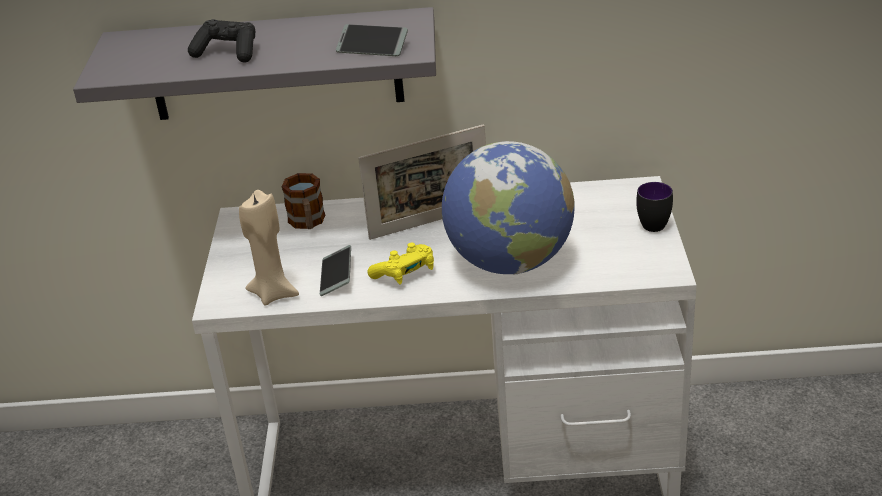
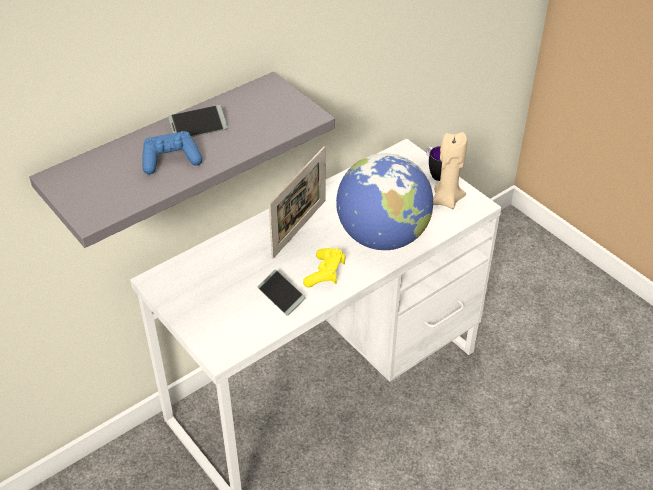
camera: 40 degrees left, 10 degrees up
black game controller [188,19,255,62] -> blue game controller [142,131,202,175]
beige candle [239,190,299,306] -> beige candle moved to [433,132,467,209]
mug [281,173,325,229] -> none
phone [336,24,408,56] -> phone moved to [168,105,228,137]

